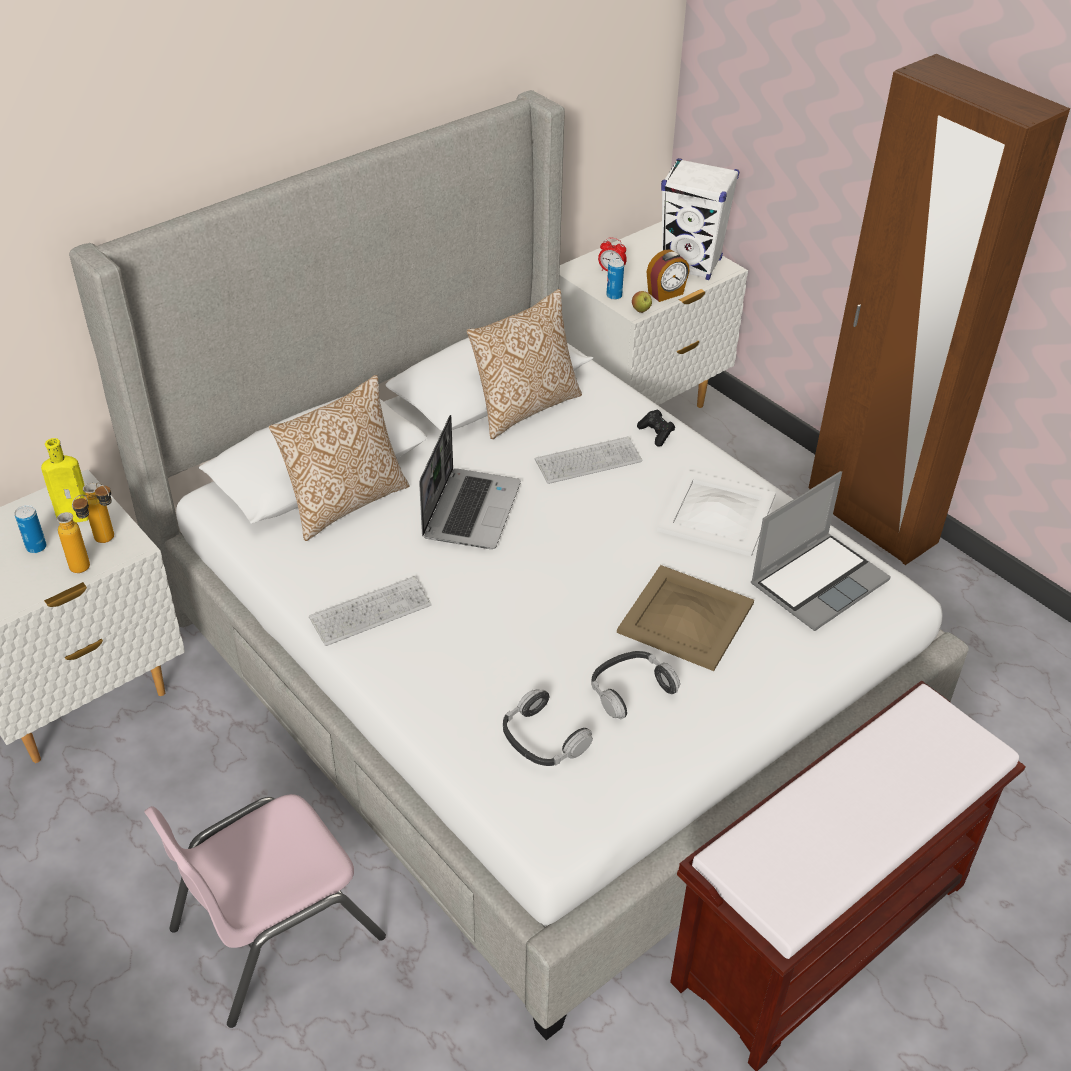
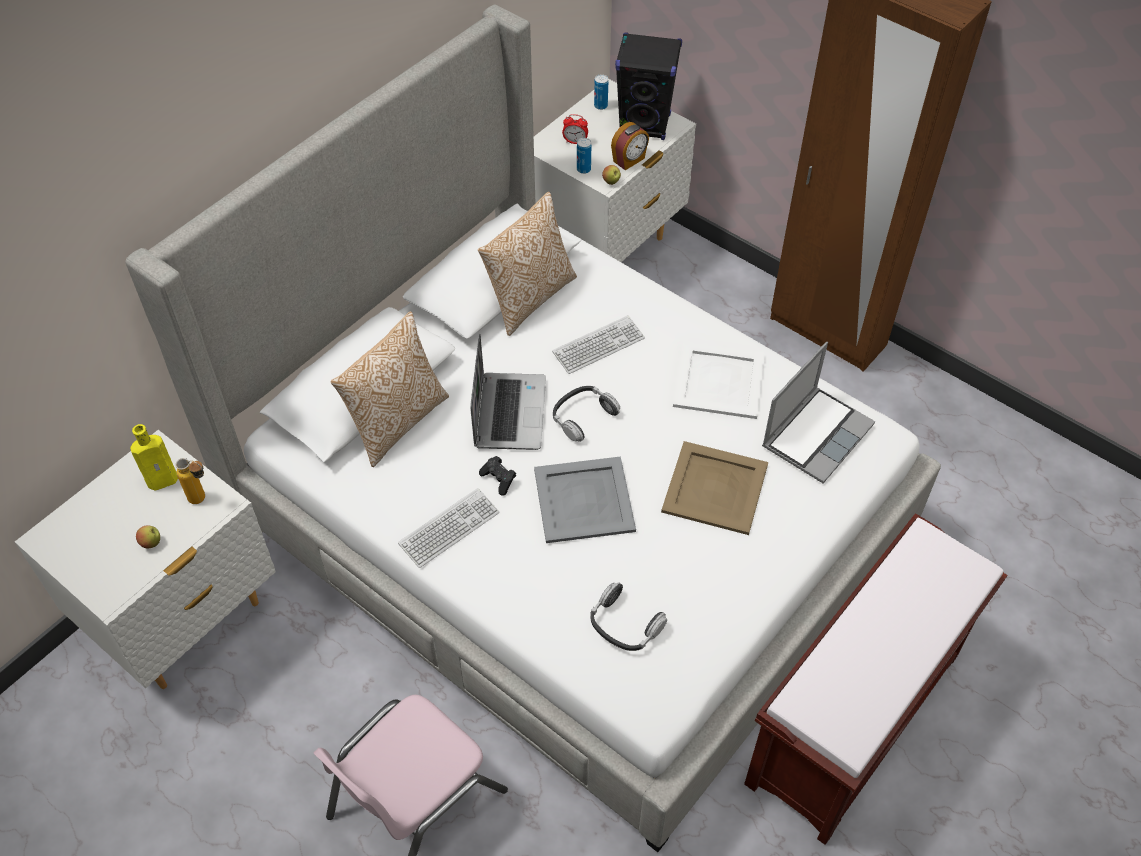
camera: 10 degrees left, 10 degrees up
can [14,505,47,553] -> can moved to [594,74,609,110]
bottle [57,495,90,573] -> none
headphones [591,651,680,719] -> headphones moved to [553,386,620,442]
black game controller [637,409,675,447] -> black game controller moved to [479,456,516,496]
white speaker [661,158,739,280] -> black speaker [615,32,682,140]
none -> apple [136,525,160,549]
none -> grey tray [534,456,636,543]

